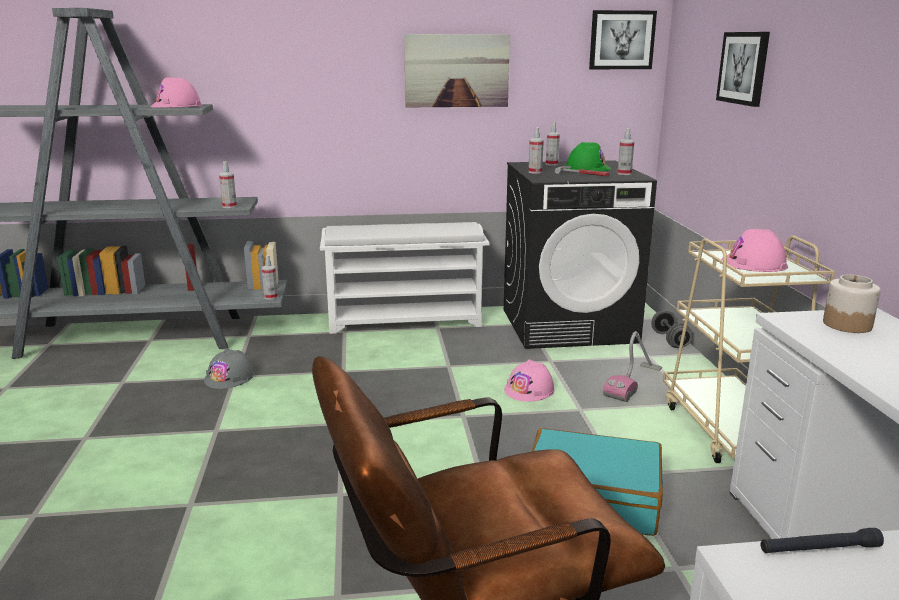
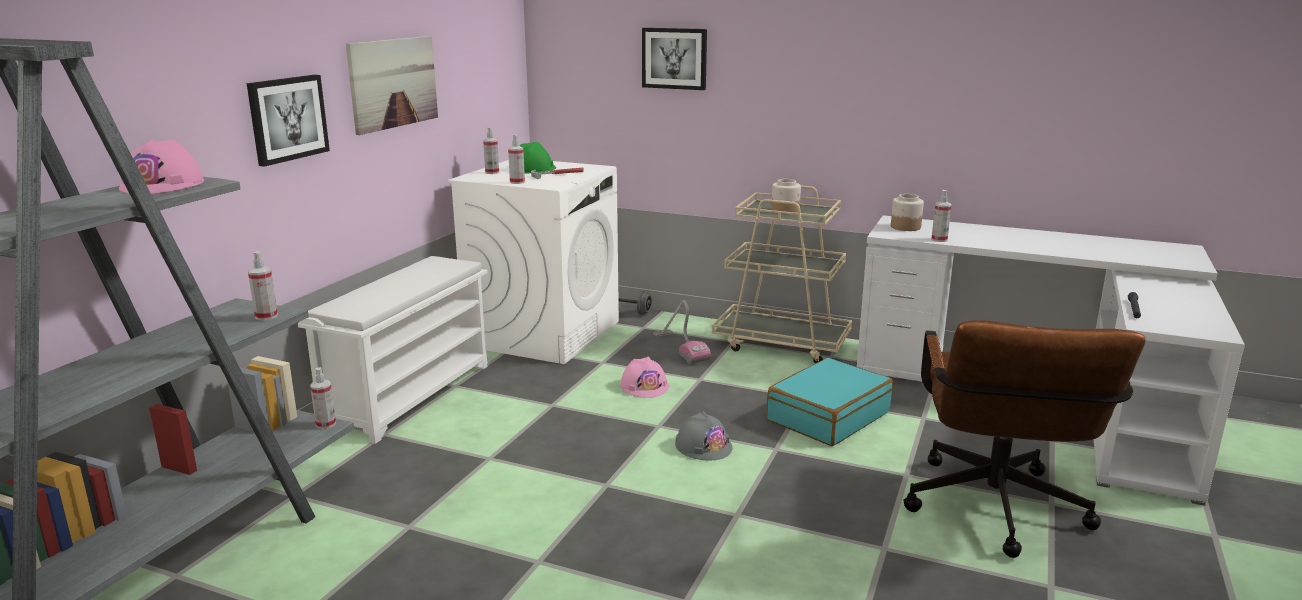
camera: 60 degrees left, 0 degrees up
grey hard hat [204,348,254,389] -> grey hard hat moved to [675,411,733,460]
black washing machine [504,160,657,349] -> white washing machine [448,160,619,364]
picture [589,10,657,69] -> picture moved to [247,75,330,167]
spray bottle [617,128,634,175] -> spray bottle moved to [931,190,951,242]
pink hard hat [721,229,788,272] -> jar [771,179,801,214]

